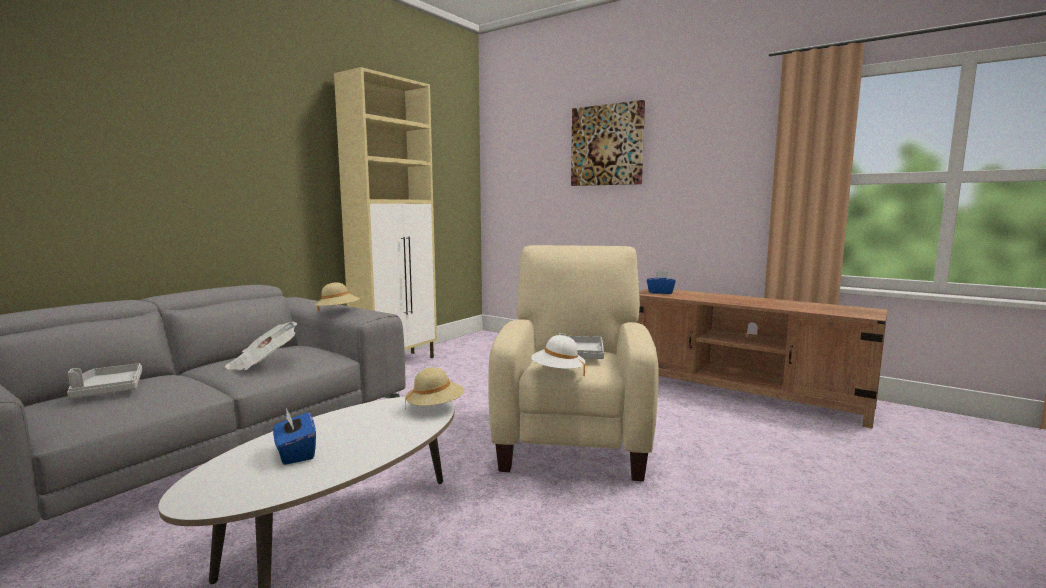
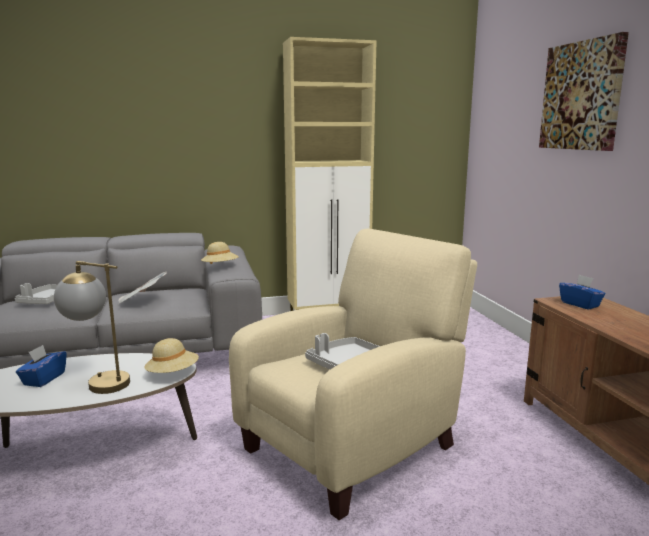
camera: 40 degrees right, 5 degrees up
white hat [531,335,585,376] -> none
none -> table lamp [54,261,130,394]

